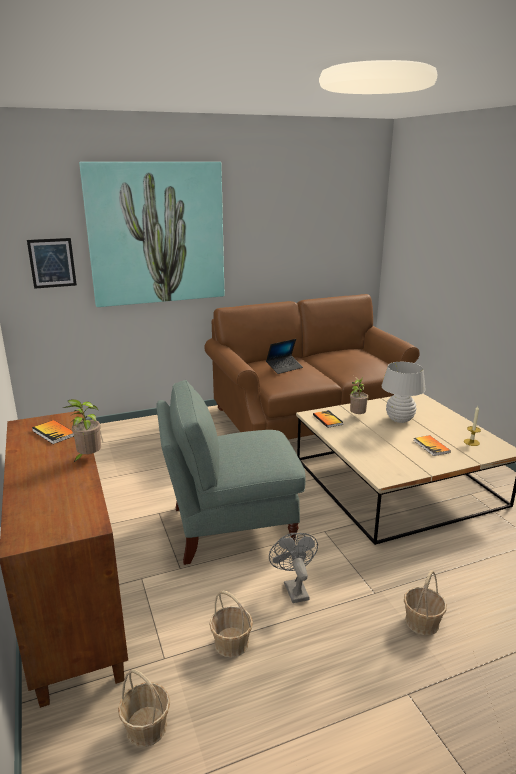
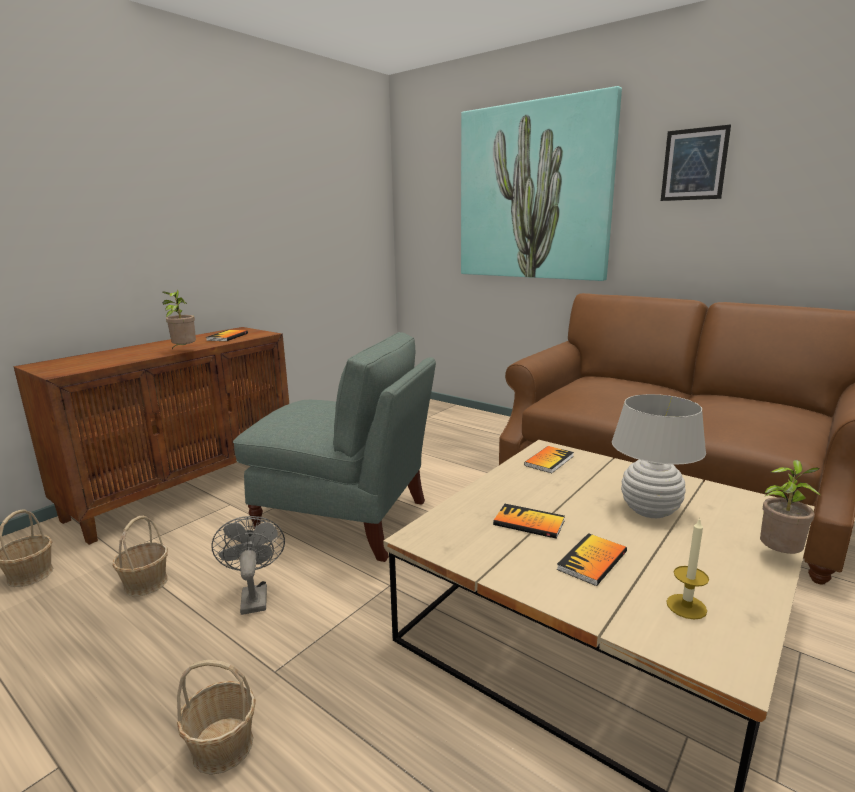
camera: 60 degrees right, 5 degrees down
picture [27,238,77,289] -> picture moved to [661,124,731,201]
grey armchair [156,380,306,565] -> grey armchair turned 150 degrees clockwise [233,332,436,562]
laptop [266,339,303,374] -> none
grey fan [269,533,318,603] -> grey fan turned 60 degrees counterclockwise [211,516,285,615]
potted plant [350,376,368,414] -> potted plant moved to [760,460,820,554]
none -> book [493,504,565,539]

